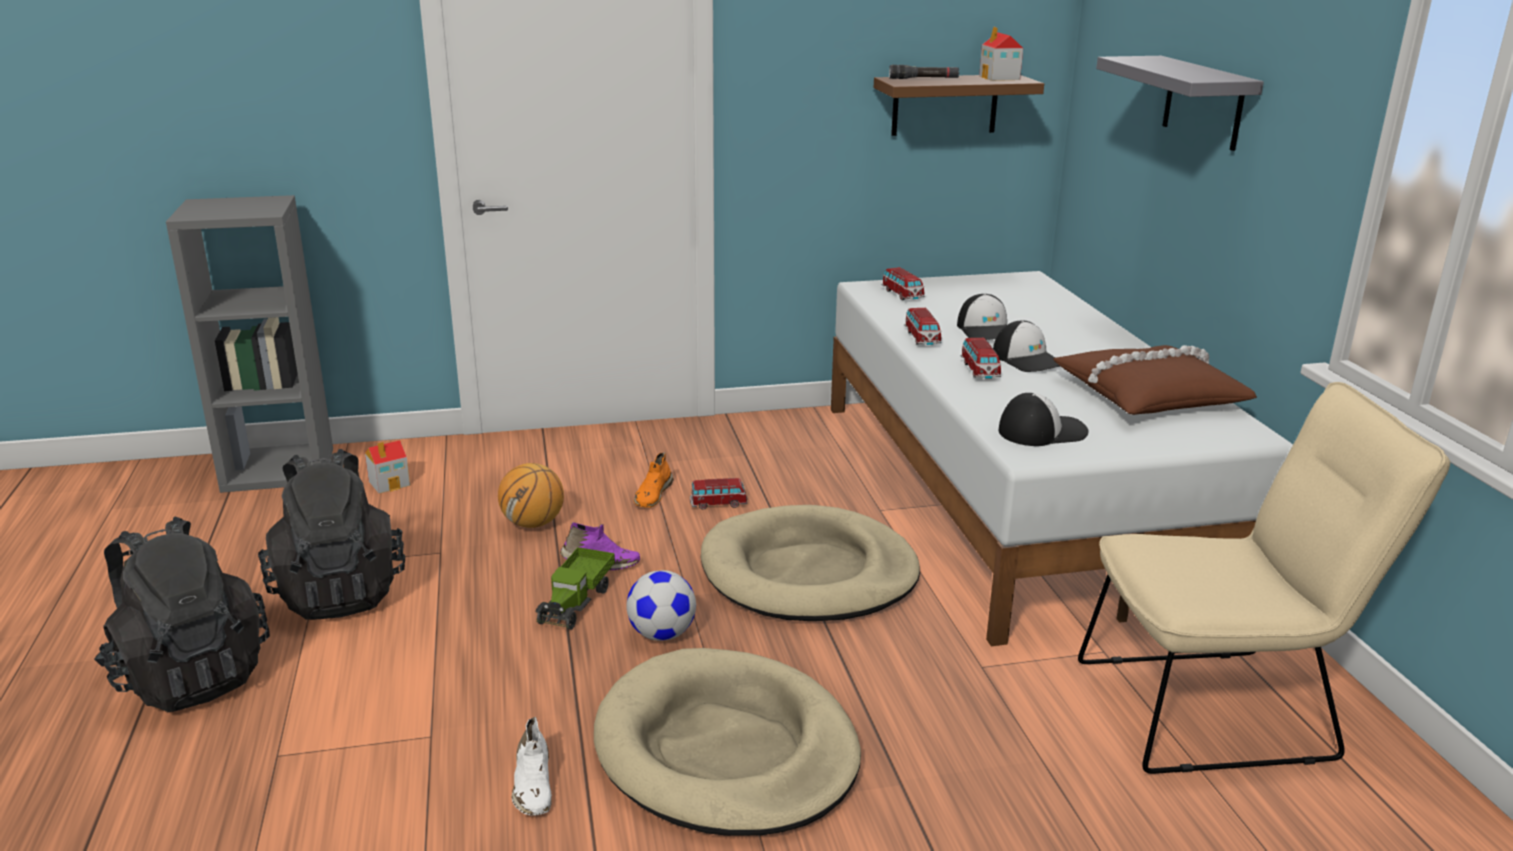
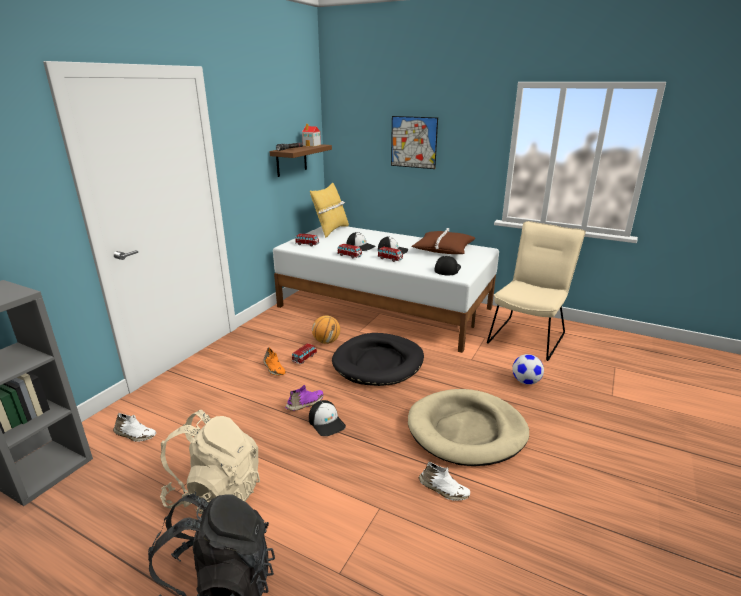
camera: 50 degrees left, 0 degrees up
black backpack [258,449,405,620] -> beige backpack [160,410,260,514]
toy house [365,440,410,494] -> white shoe [113,413,156,442]
basketball [498,463,564,528] -> basketball moved to [312,315,340,344]
toy truck [535,547,615,630] -> cap [309,400,346,436]
football [626,570,696,641] -> football moved to [512,354,544,385]
beige dog bed [701,505,920,621] -> black dog bed [332,333,424,386]
grey shelf [1096,56,1264,151] -> picture [391,116,438,169]
none -> yellow pillow [310,183,349,238]

